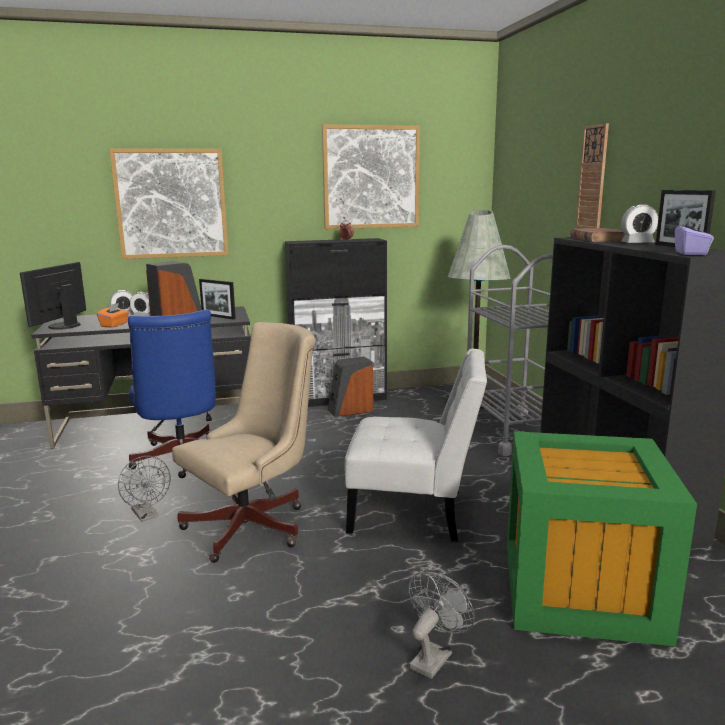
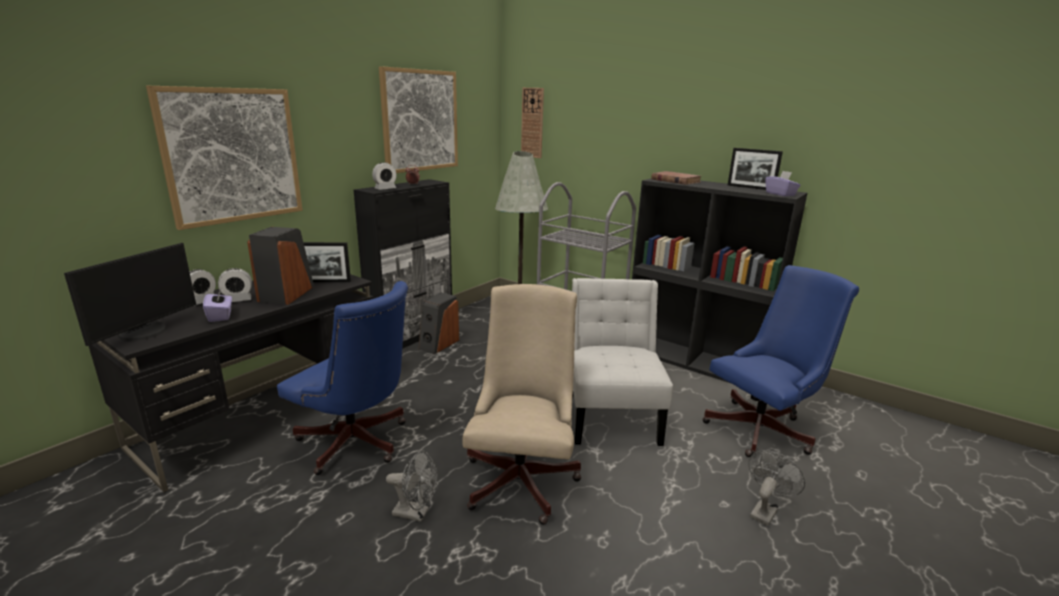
camera: 40 degrees left, 5 degrees up
monitor [20,262,86,330] -> monitor turned 135 degrees counterclockwise [64,243,196,346]
orange tissue box [97,303,129,328] -> purple tissue box [203,290,232,322]
white chair [345,349,487,542] -> white chair turned 60 degrees counterclockwise [572,278,673,446]
grey fan [408,571,475,679] -> grey fan turned 45 degrees clockwise [748,450,805,526]
green storage box [507,431,697,646] -> blue office chair [702,265,859,457]
wall clock [576,124,609,228] -> wall clock moved to [521,88,544,158]
alarm clock [621,204,659,243] -> alarm clock moved to [372,162,397,190]

